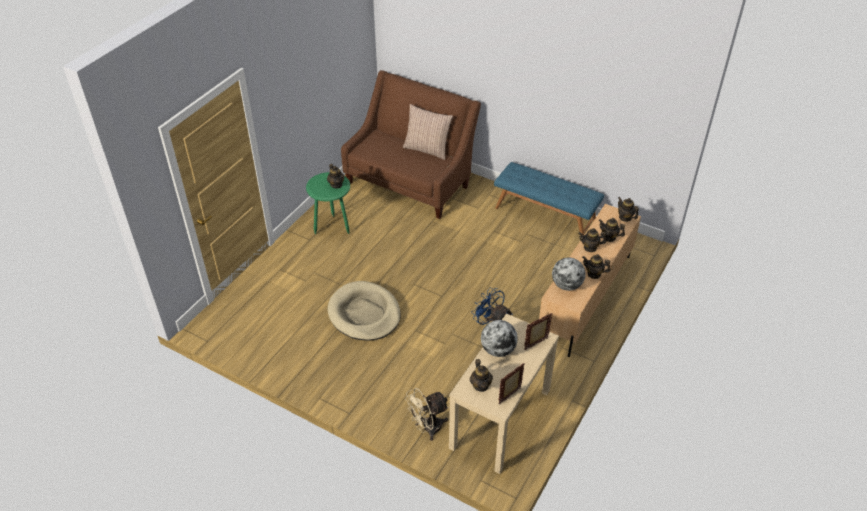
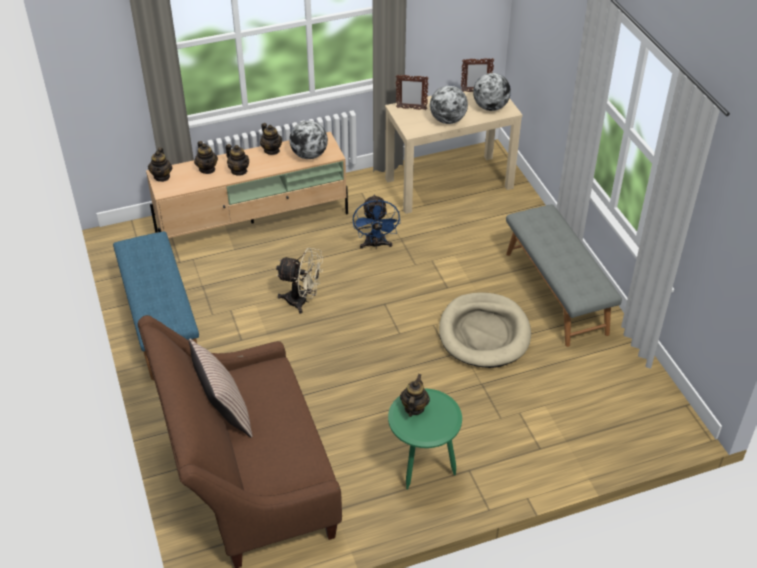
camera: 140 degrees left, 0 degrees up
beige fan [405,388,449,441] -> beige fan moved to [276,248,323,314]
teapot [470,359,493,392] -> globe [473,73,511,111]
none -> grey bench [506,204,622,347]

